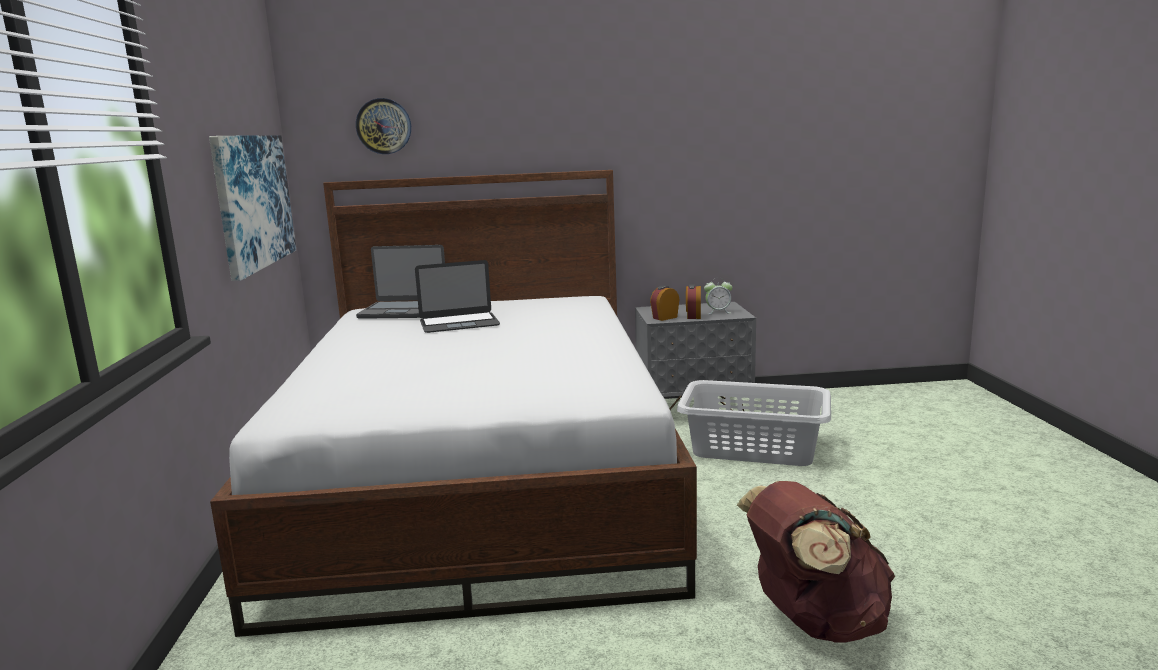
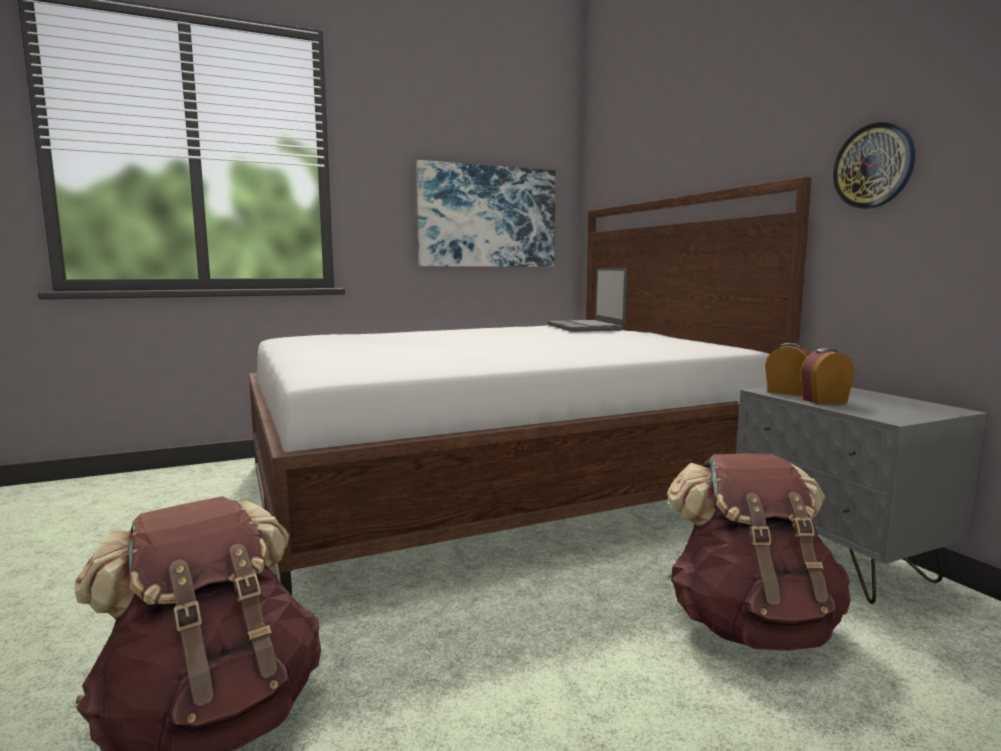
camera: 70 degrees right, 5 degrees down
wall clock [356,98,411,154] -> wall clock moved to [833,122,915,209]
laptop [415,260,500,333] -> none
grey laundry basket [677,380,831,466] -> brown backpack [667,453,851,651]
alarm clock [704,278,732,314] -> none

